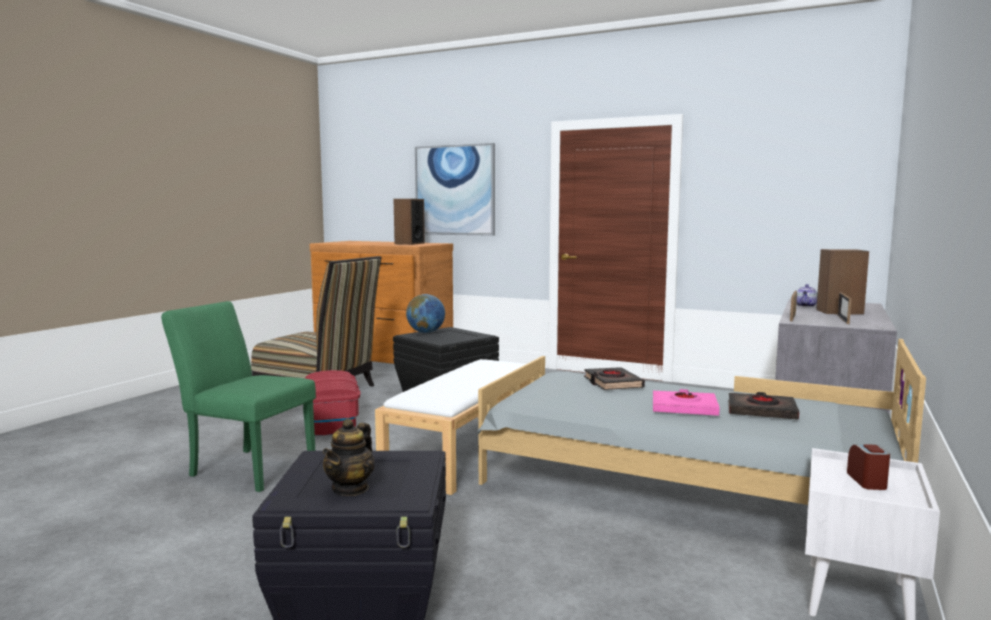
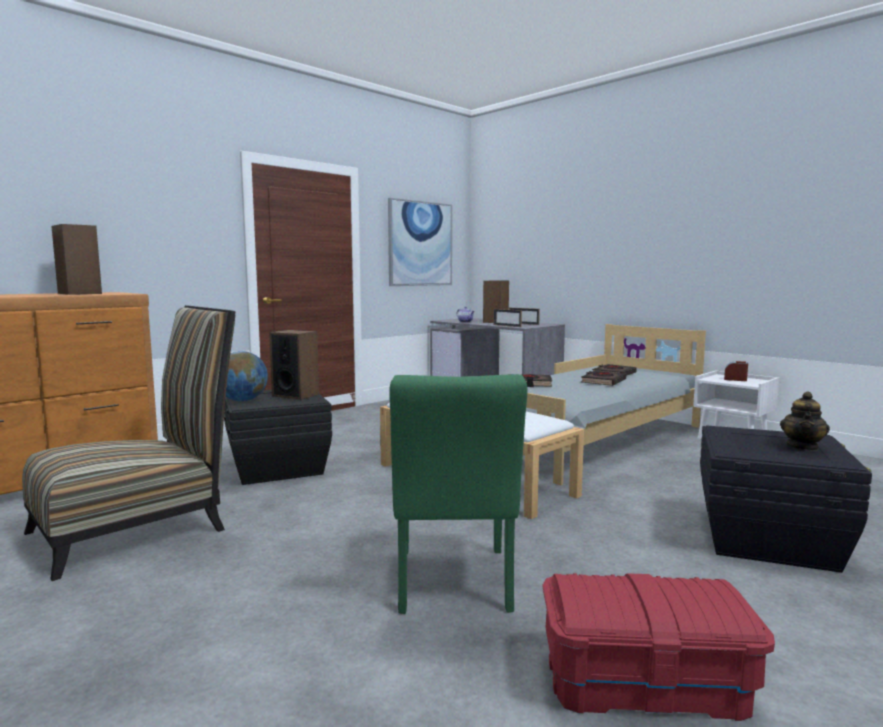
camera: 70 degrees left, 0 degrees up
green chair [161,301,316,492] -> green chair turned 45 degrees counterclockwise [389,374,527,614]
red storage box [305,370,361,436] -> red storage box moved to [542,573,775,721]
teapot [323,418,375,496] -> teapot turned 75 degrees clockwise [780,391,830,451]
picture [415,143,495,236] -> picture moved to [388,198,452,286]
pink book [653,389,720,416] -> black book [581,371,626,386]
none -> speaker [269,330,319,400]

